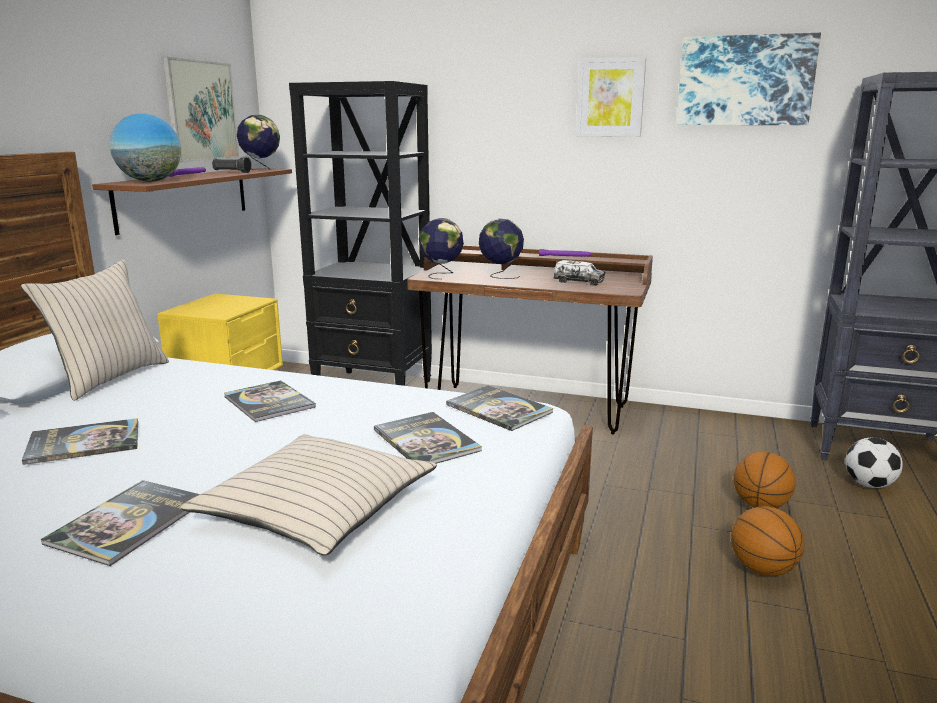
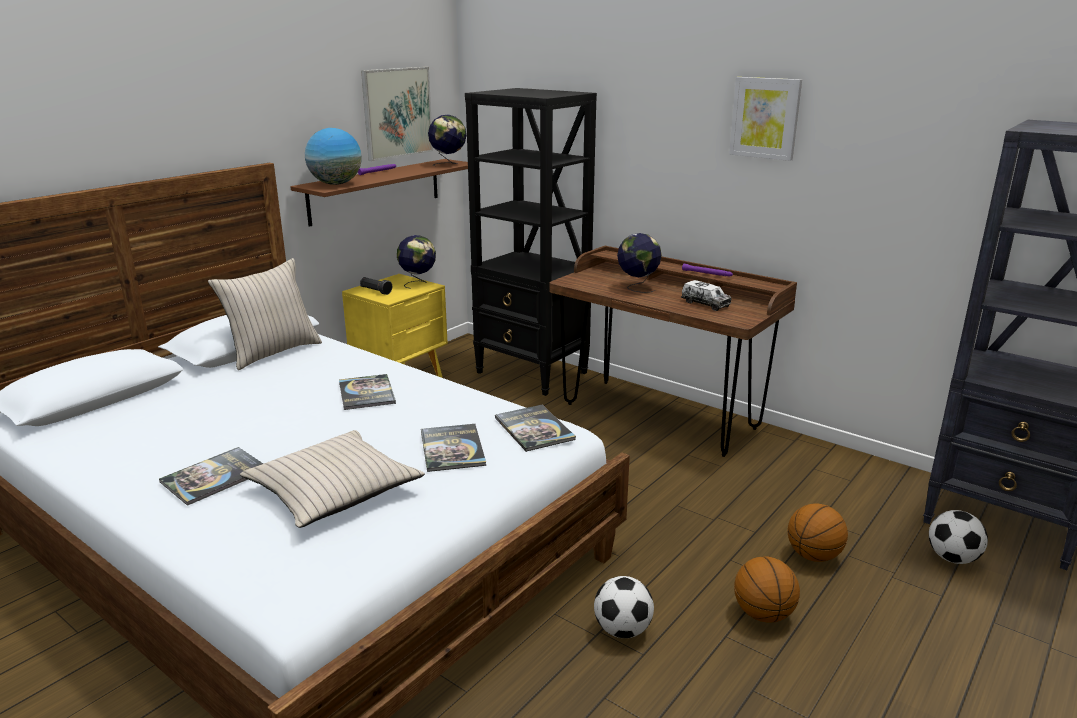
camera: 20 degrees right, 5 degrees up
book [22,418,138,465] -> none
black flashlight [212,157,252,173] -> black flashlight moved to [360,277,392,295]
globe [419,218,464,279] -> globe moved to [397,235,436,289]
picture [676,33,821,125] -> none
none -> football [594,576,654,638]

